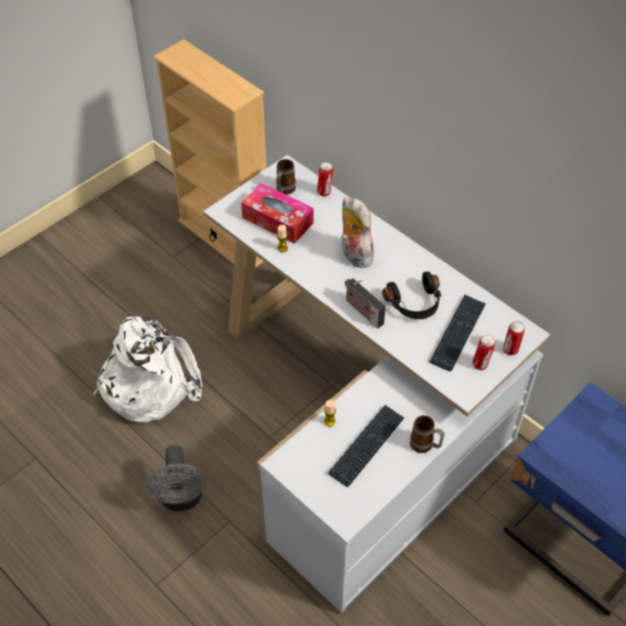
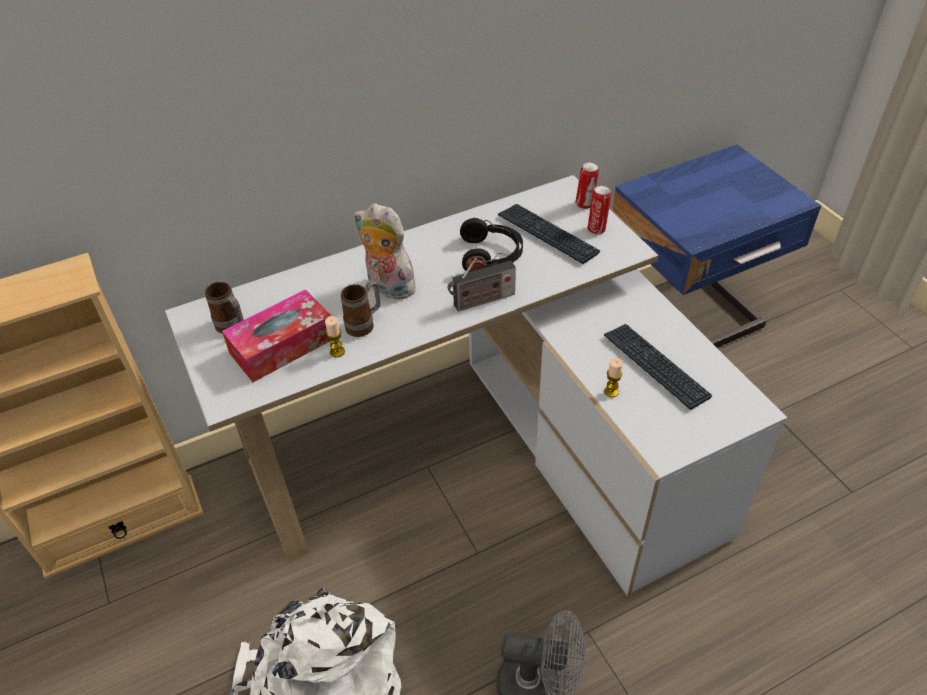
camera: 70 degrees left, 5 degrees down
can [317,162,333,196] -> none
plush toy [341,198,374,268] -> plush toy turned 45 degrees clockwise [354,203,422,299]
mug [410,415,445,453] -> mug moved to [341,280,380,337]

